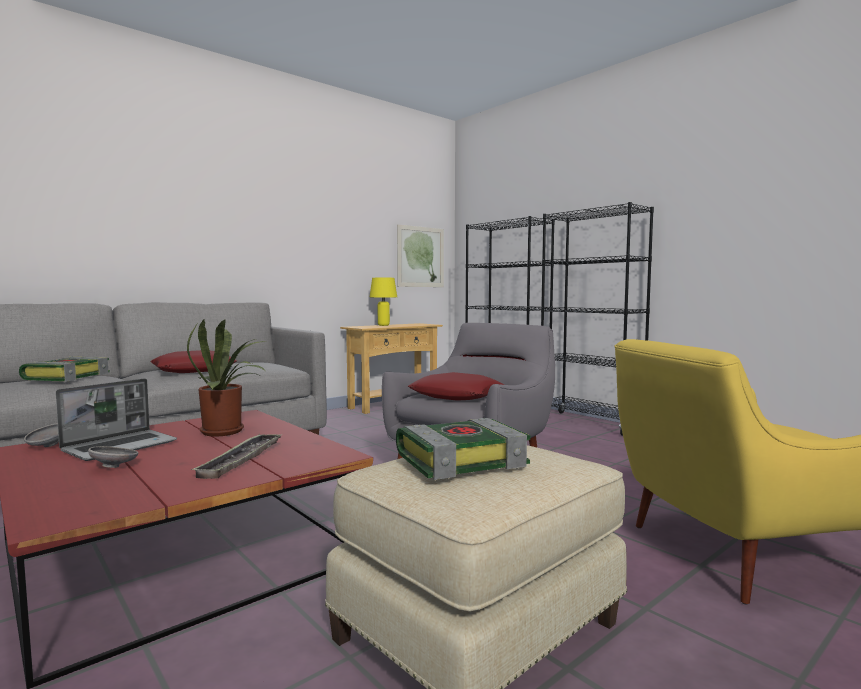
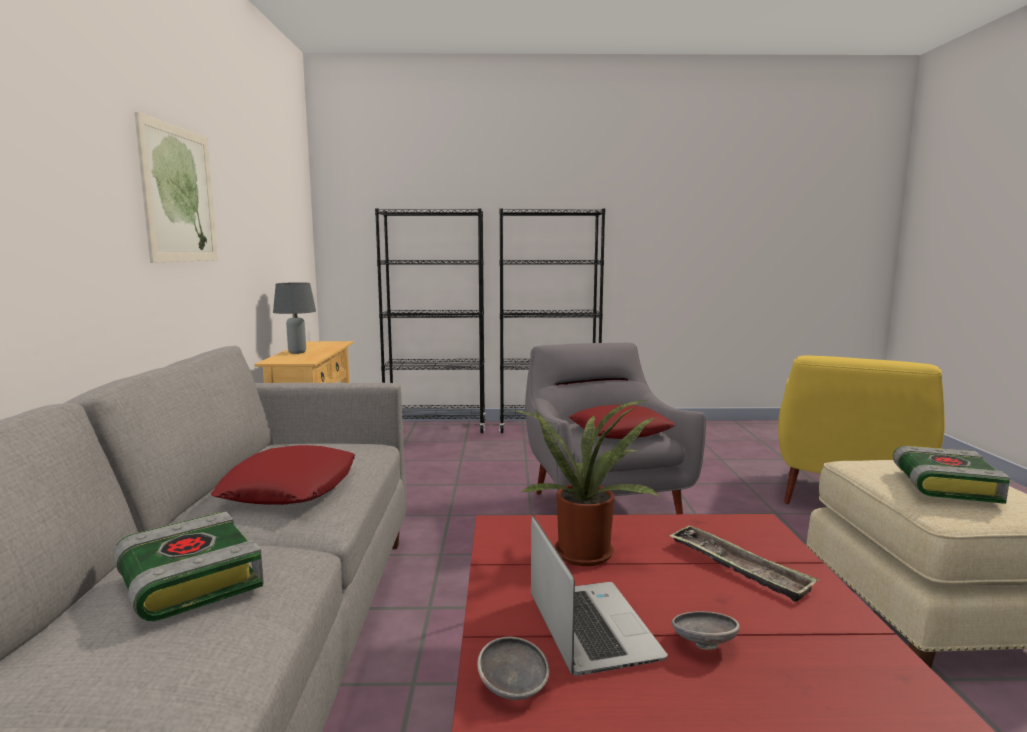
camera: 50 degrees left, 5 degrees up
yellow table lamp [370,278,397,326] -> grey table lamp [273,282,316,354]
picture [397,224,444,287] -> picture moved to [134,112,218,263]

